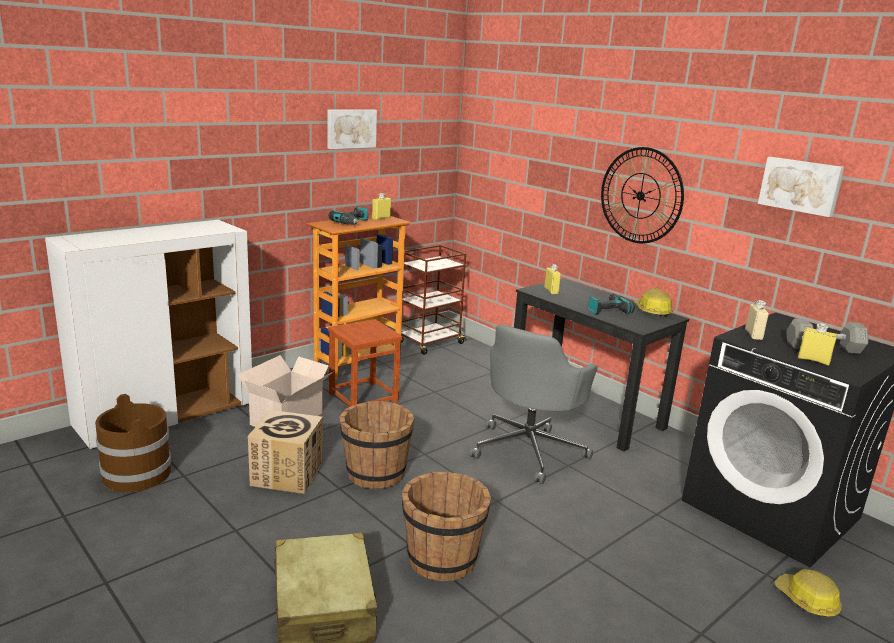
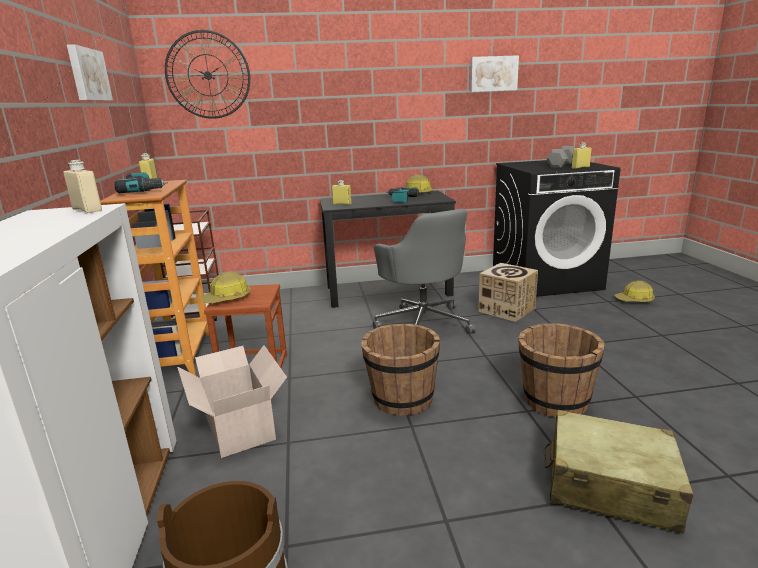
camera: 55 degrees left, 0 degrees up
cardboard box [248,410,323,494] -> cardboard box moved to [478,263,538,322]
wall clock [601,147,684,243] -> wall clock moved to [165,30,250,119]
beige bottle [745,300,769,340] -> beige bottle moved to [63,160,102,213]
none -> hard hat [200,272,251,303]

